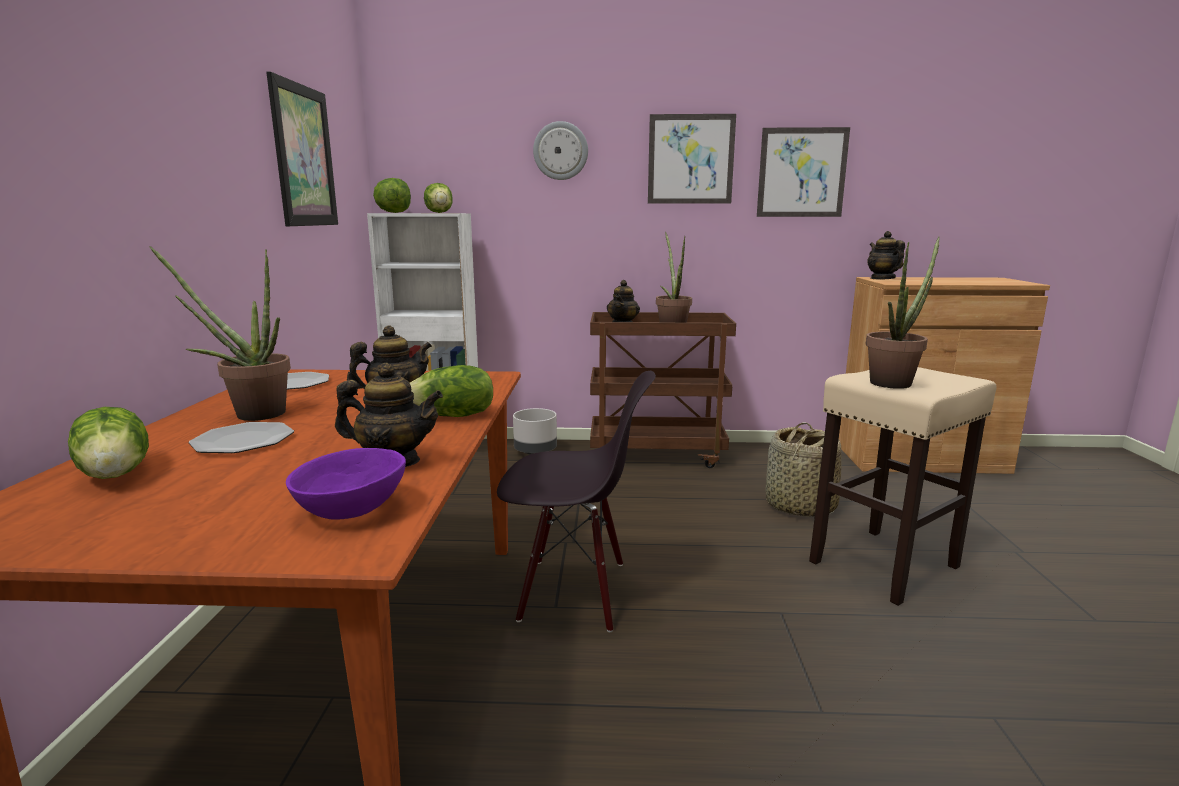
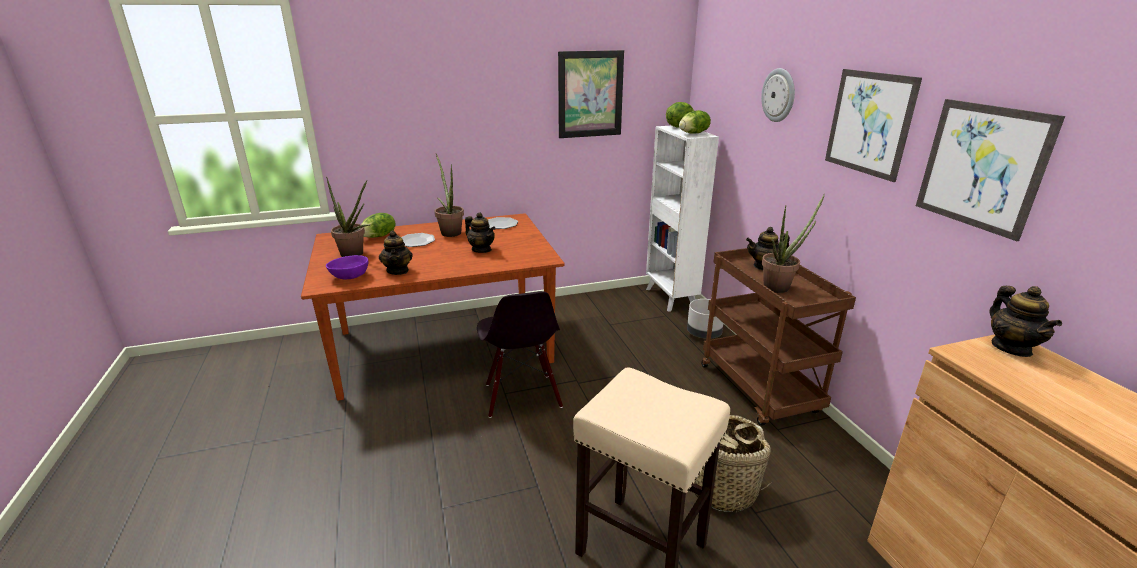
camera: 70 degrees right, 10 degrees up
lettuce [410,365,493,417] -> none
potted plant [865,236,940,389] -> potted plant moved to [326,177,371,257]
teapot [867,231,905,279] -> teapot turned 120 degrees clockwise [989,286,1062,357]

